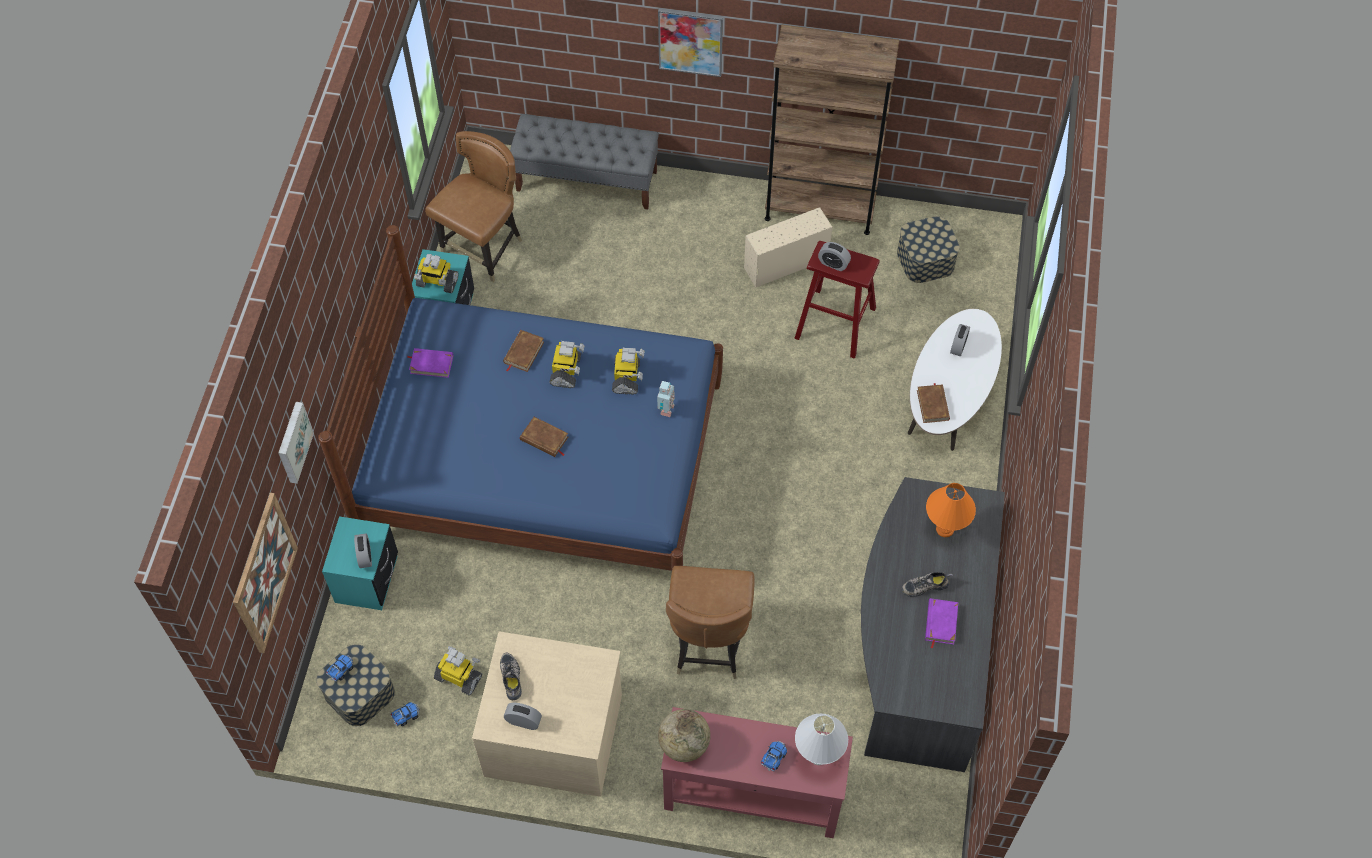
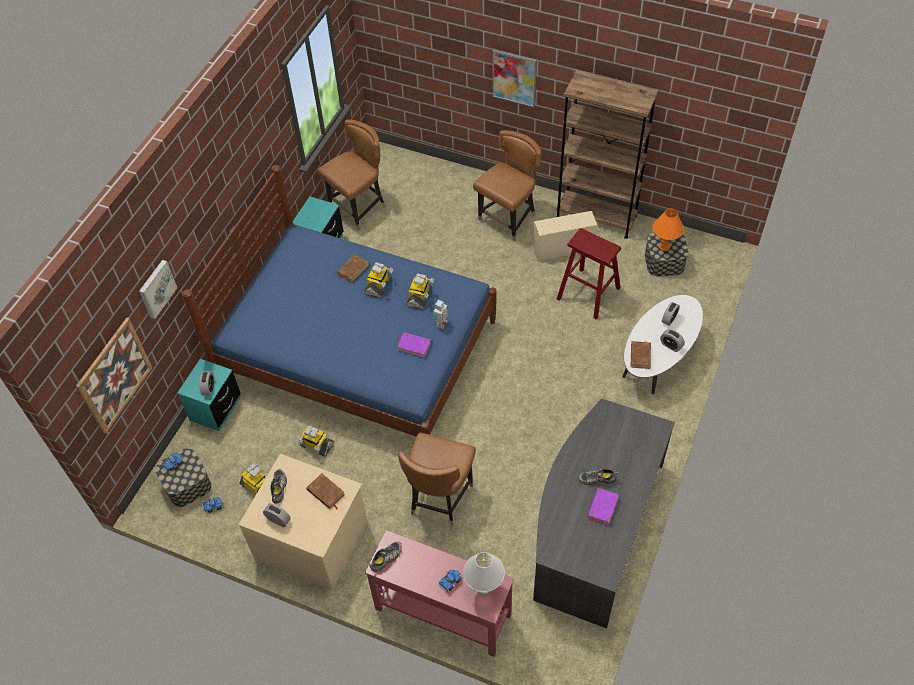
camera: 15 degrees right, 5 degrees down
purple book [407,348,453,378] -> purple book moved to [397,332,431,358]
toy robot [414,254,459,293] -> toy robot moved to [297,426,334,457]
grey bench [510,114,659,209] -> none
brown book [520,417,568,457] -> brown book moved to [306,474,345,509]
globe [658,709,711,762] -> shoe [369,541,402,572]
alarm clock [818,242,851,271] -> alarm clock moved to [660,329,685,352]
orange table lamp [926,483,976,537] -> orange table lamp moved to [653,209,684,251]
none -> brown chair [473,130,541,241]

